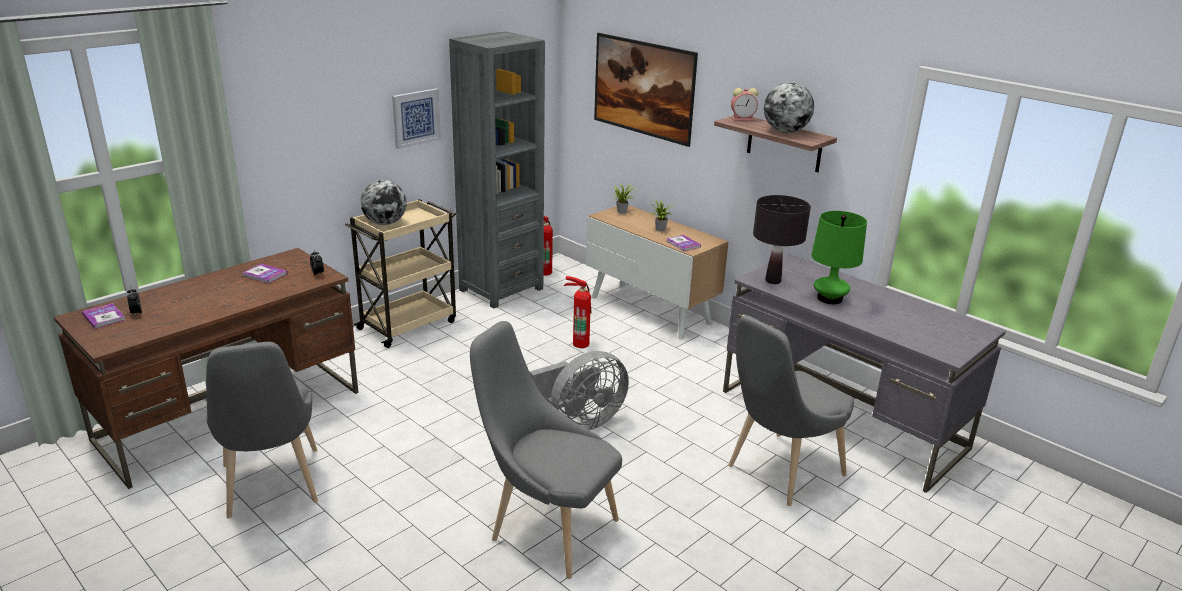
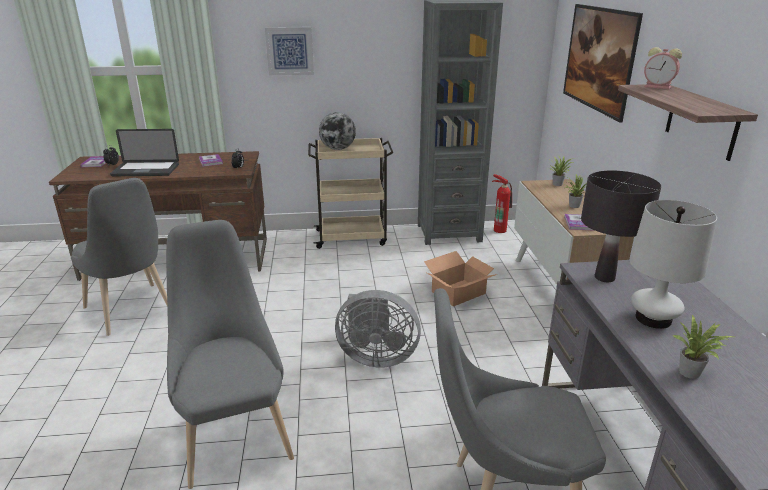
camera: 40 degrees right, 0 degrees up
grey chair [206,342,318,519] -> grey chair turned 60 degrees counterclockwise [71,178,168,336]
picture [392,88,441,149] -> picture moved to [265,27,314,75]
fire extinguisher [564,276,591,348] -> cardboard box [424,251,497,307]
globe [764,82,814,133] -> none
green table lamp [811,211,867,304] -> white table lamp [630,200,717,329]
none -> laptop [110,129,179,176]
none -> potted plant [673,315,734,379]

